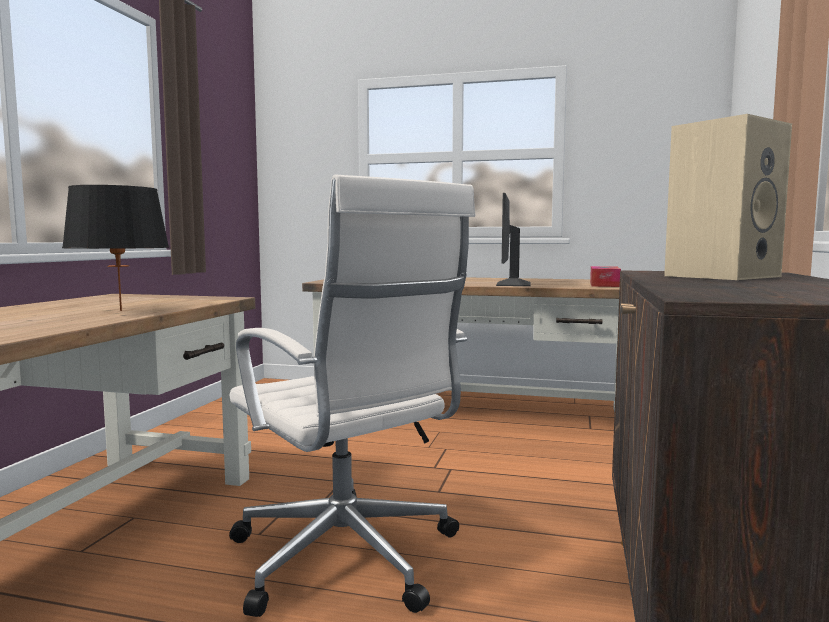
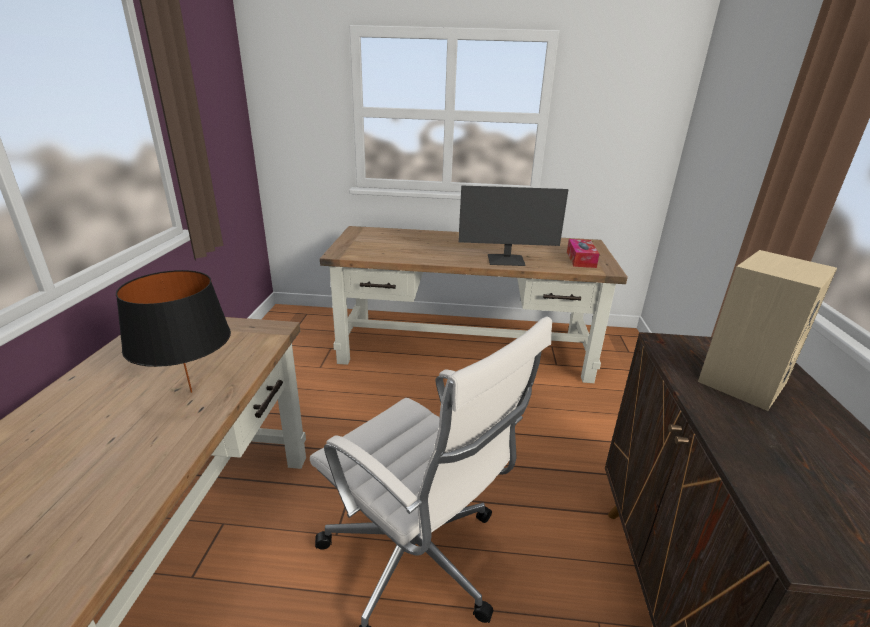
camera: 10 degrees left, 20 degrees up
monitor [496,193,531,286] -> monitor turned 90 degrees counterclockwise [458,185,568,266]

